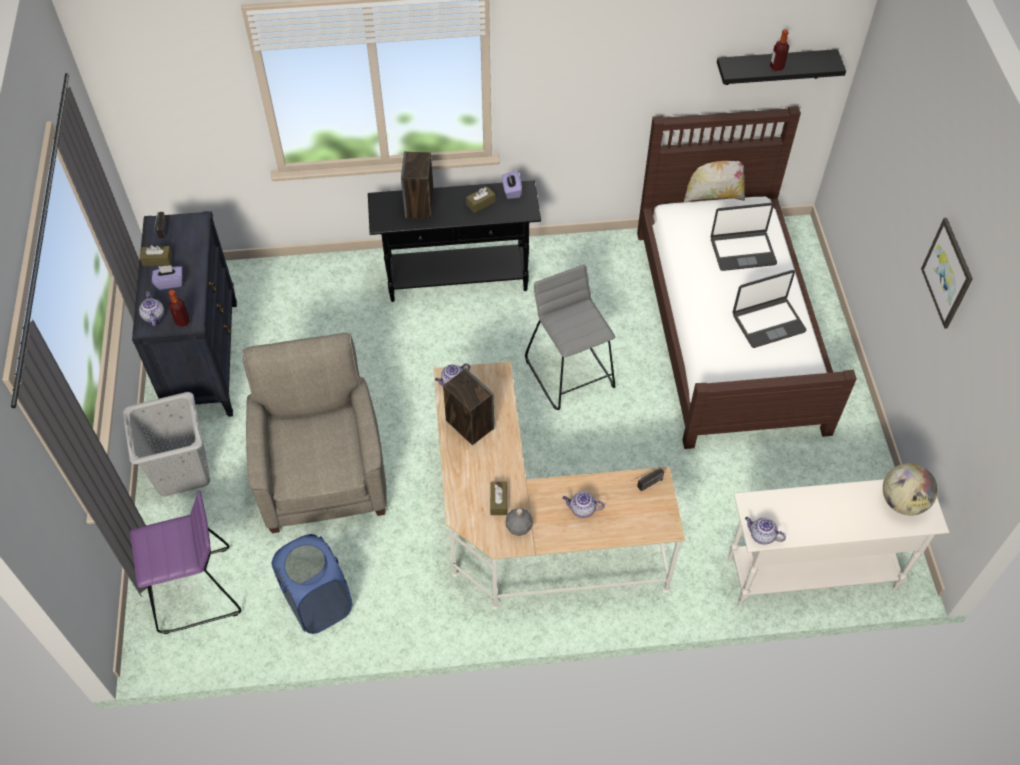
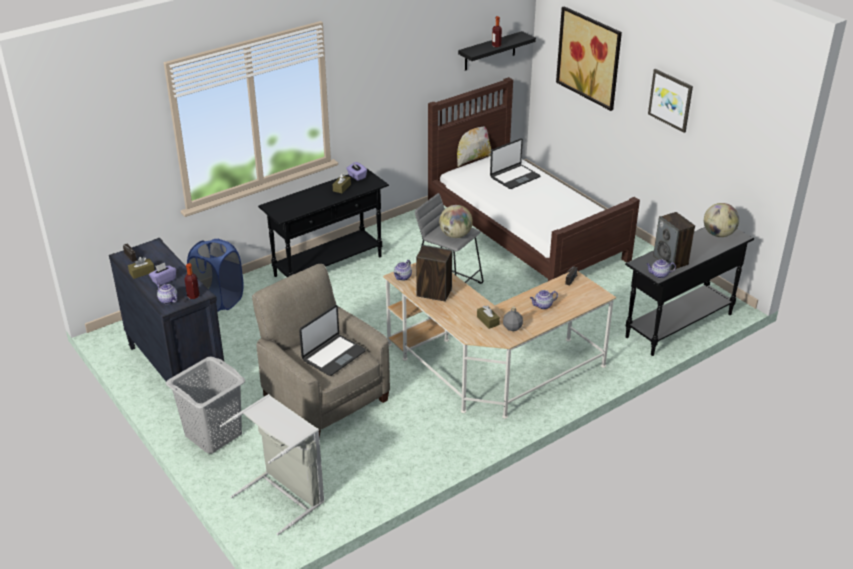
camera: 30 degrees left, 20 degrees down
purple stool [130,491,241,634] -> grey laundry basket [220,394,325,535]
blue laundry basket [271,534,352,634] -> blue laundry basket moved to [187,239,244,312]
speaker [401,151,434,219] -> speaker moved to [653,212,695,270]
white console table [728,479,949,606] -> black console table [625,227,754,356]
laptop [733,270,807,348] -> laptop moved to [299,305,366,376]
none -> globe [439,205,473,238]
none -> picture [556,6,622,111]

